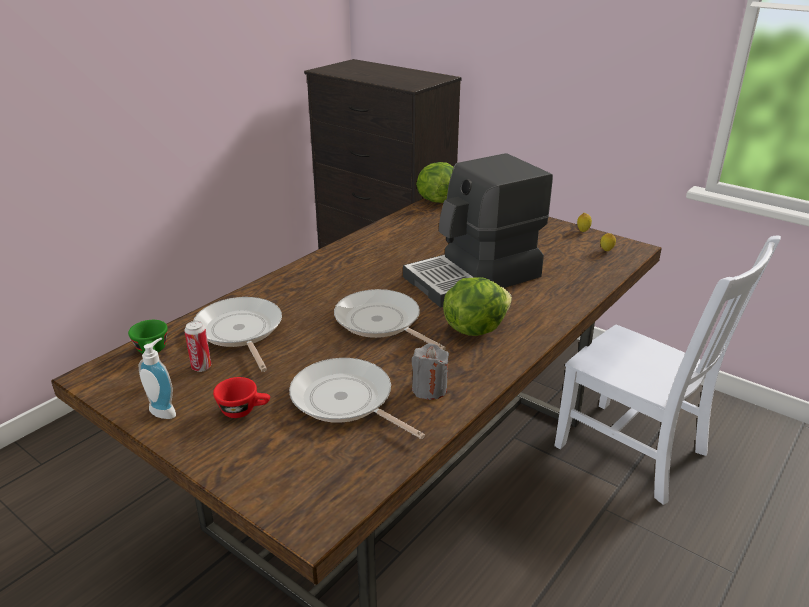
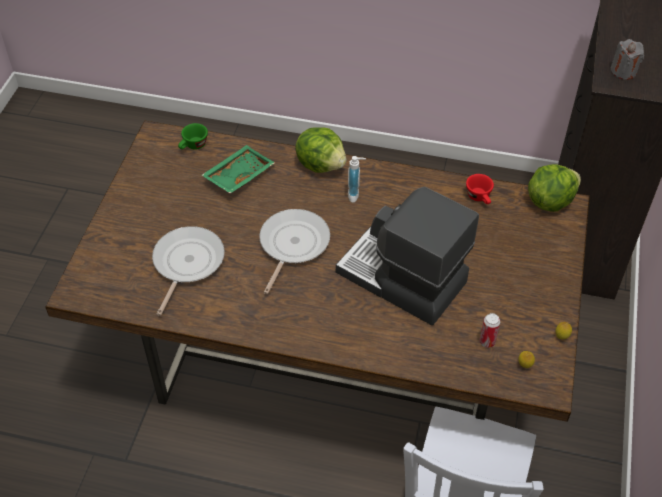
camera: 65 degrees right, 20 degrees up
soap dispenser [139,338,176,419] -> soap dispenser moved to [348,156,366,203]
can [184,321,211,372] -> can moved to [480,313,500,348]
frying pan [193,297,282,372] -> green tray [202,145,275,194]
red cup [213,377,270,418] -> red cup moved to [466,174,494,204]
grey candle [412,343,449,400] -> grey candle moved to [611,39,644,80]
lettuce [443,277,512,336] -> lettuce moved to [295,127,347,173]

